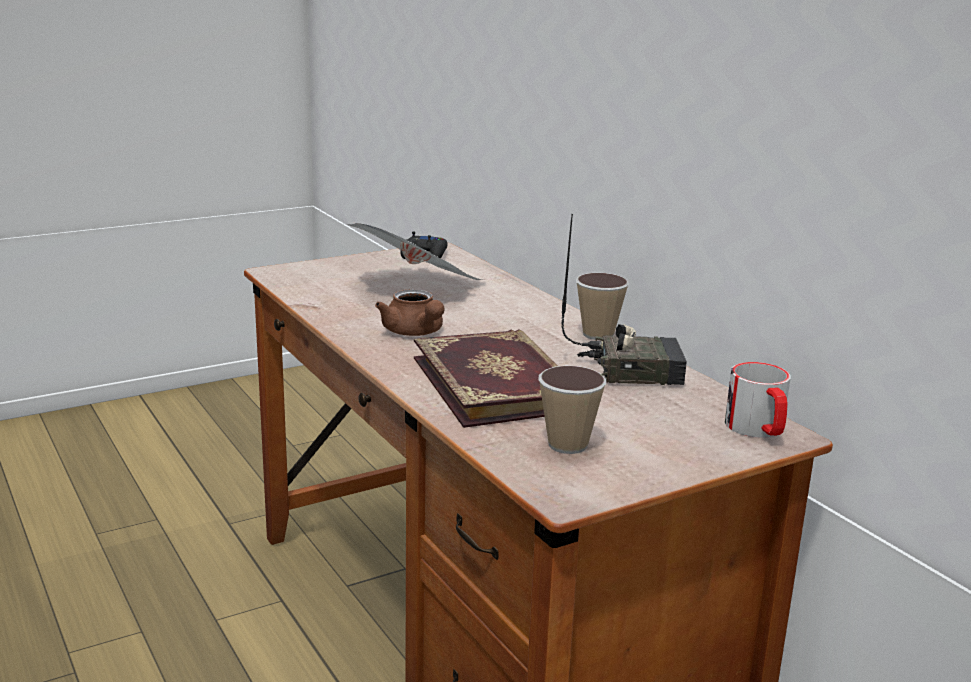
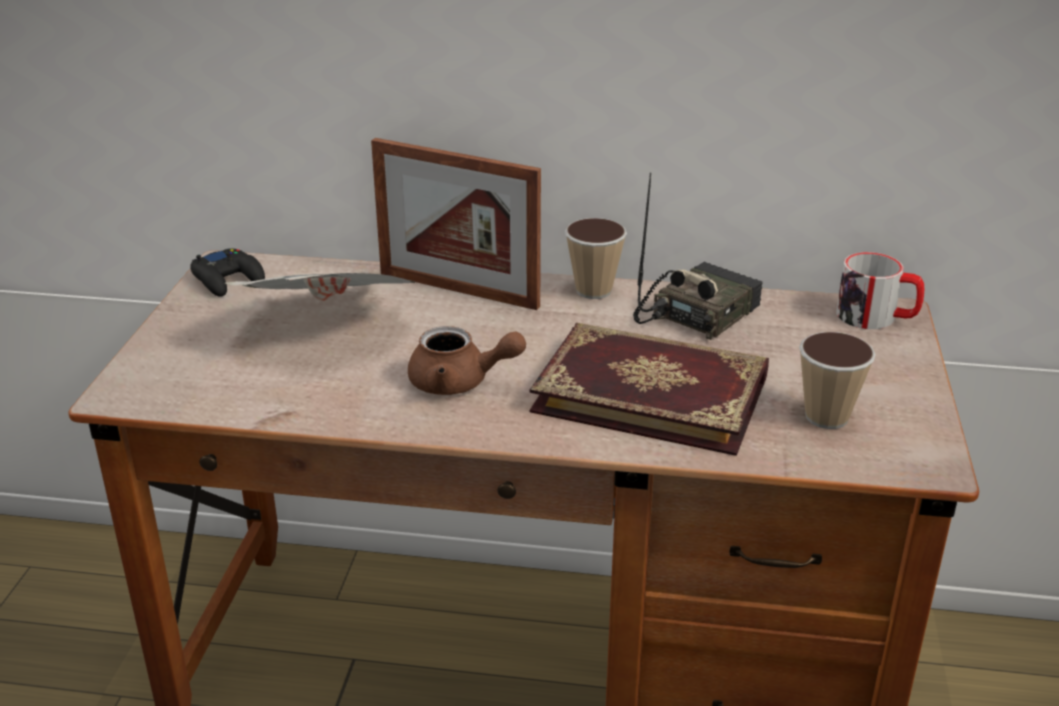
camera: 50 degrees left, 10 degrees up
none -> picture frame [371,138,541,310]

